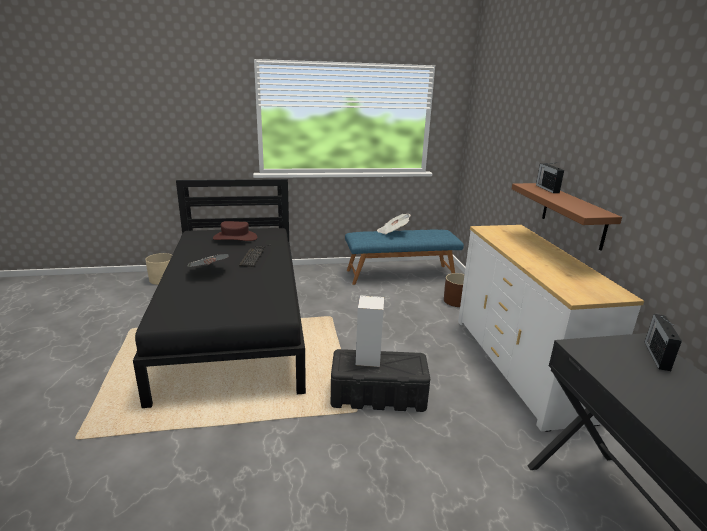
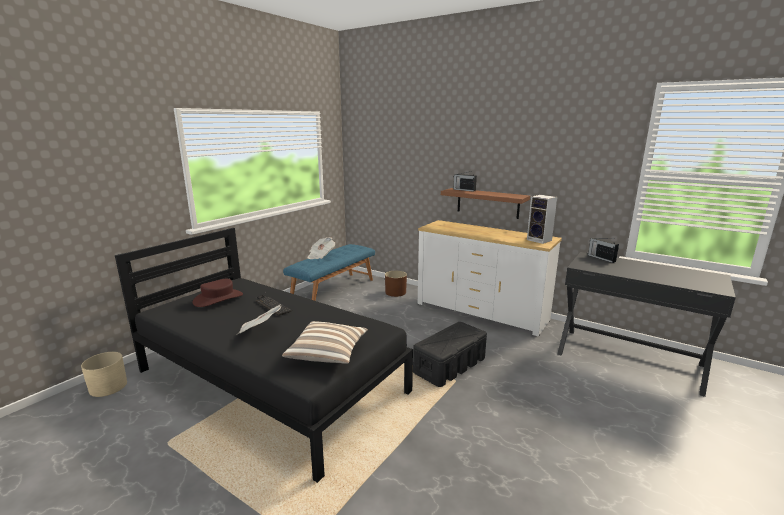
camera: 45 degrees left, 5 degrees down
speaker [356,295,384,367] -> speaker moved to [527,195,557,244]
none -> pillow [282,321,368,364]

